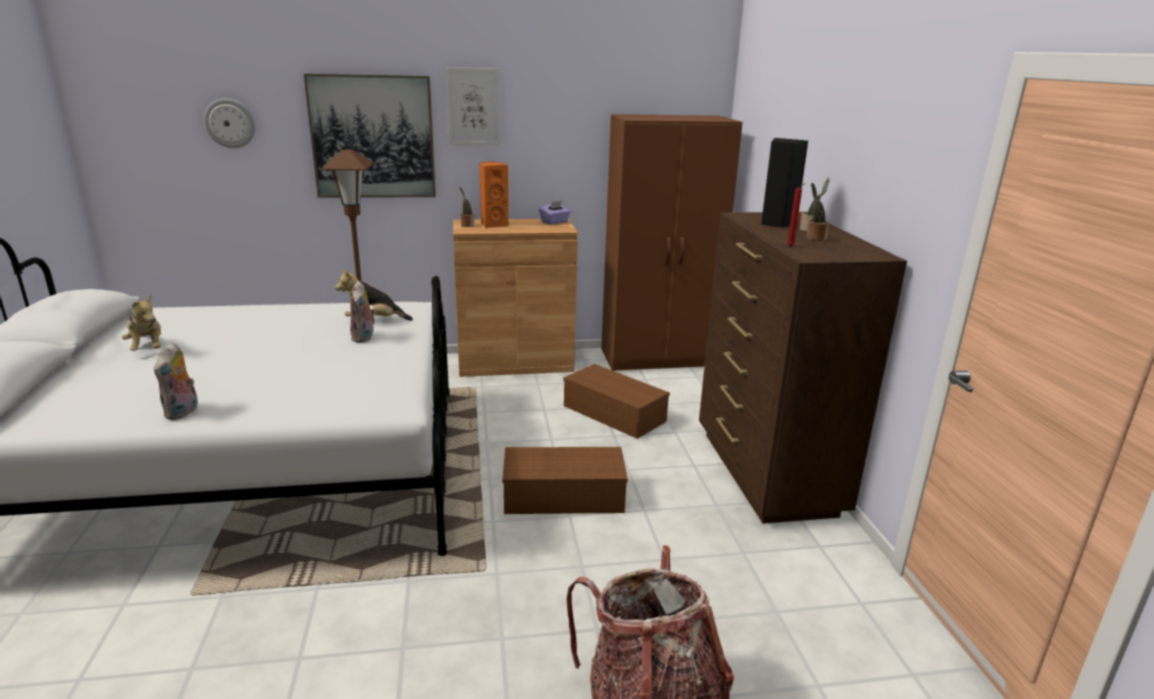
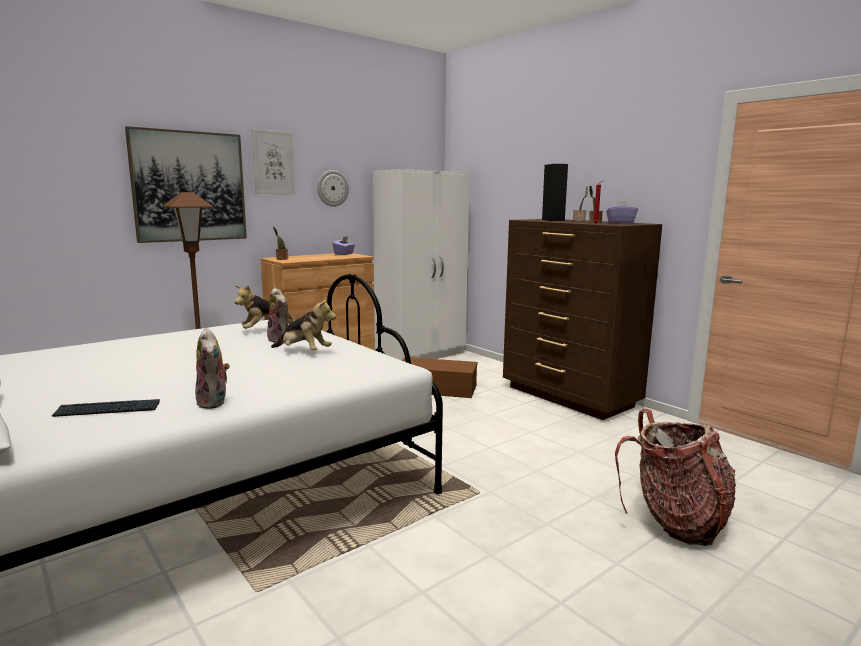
camera: 30 degrees left, 10 degrees down
plush toy [122,295,161,351] -> plush toy moved to [271,297,336,350]
wall clock [204,98,255,148] -> wall clock moved to [317,170,349,207]
orange speaker [479,162,509,228] -> none
brown storage box [503,447,628,514] -> none
brown wardrobe [601,114,743,371] -> white wardrobe [373,169,470,361]
none -> keyboard [52,399,160,417]
none -> purple tissue box [606,201,638,223]

